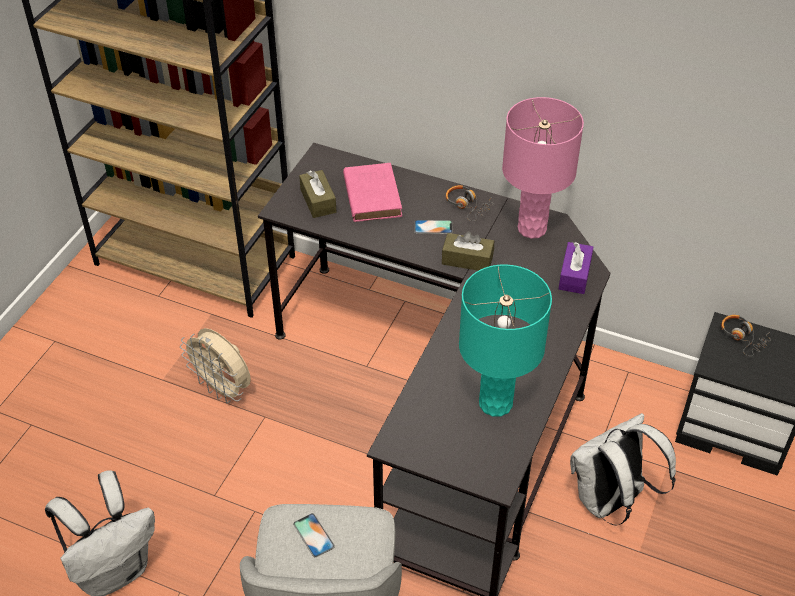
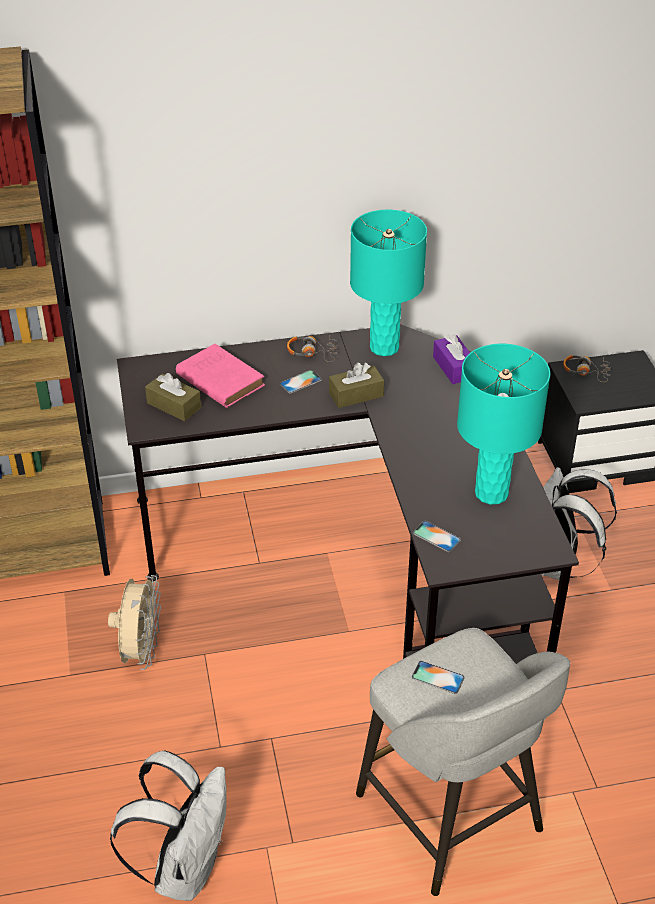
camera: 35 degrees left, 5 degrees down
beige fan [180,328,251,403] -> beige fan turned 90 degrees counterclockwise [108,575,161,670]
pink table lamp [502,97,584,239] -> turquoise table lamp [350,210,427,356]
none -> phone [413,521,461,552]

